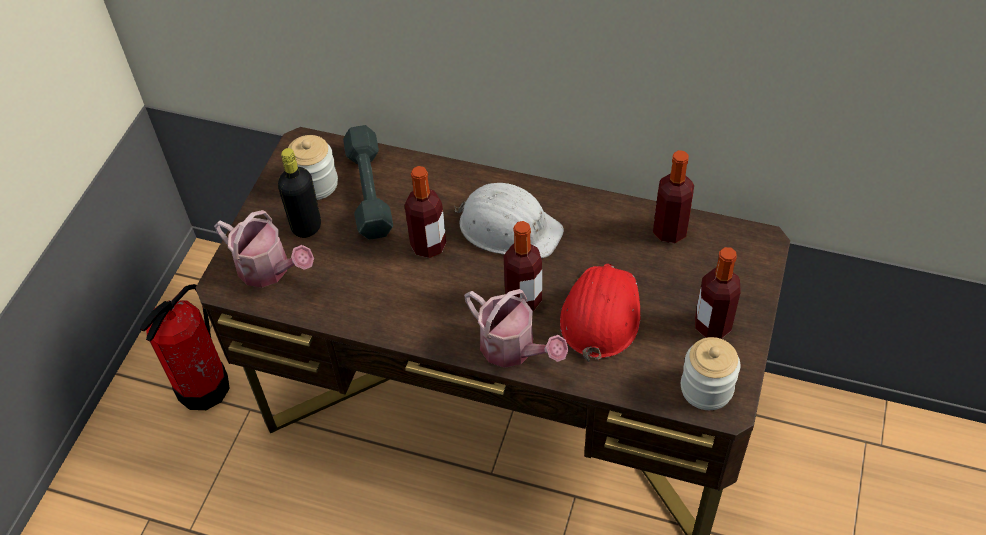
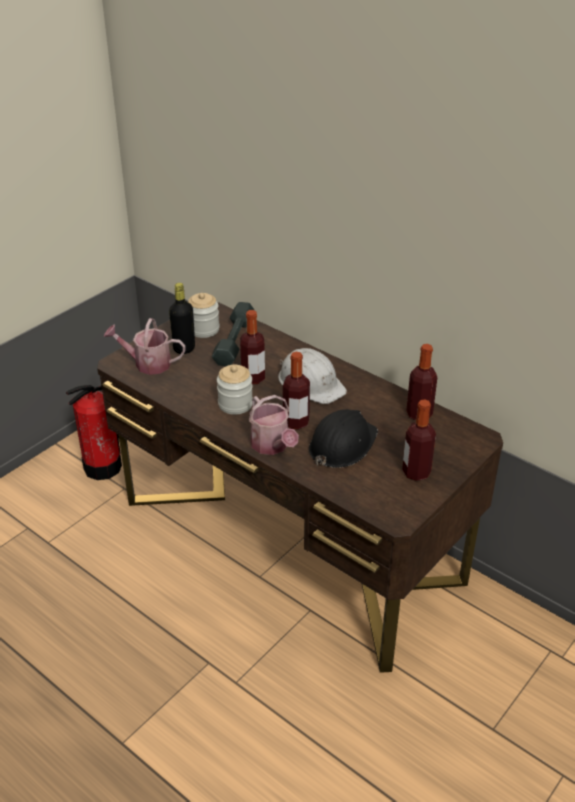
camera: 20 degrees right, 15 degrees down
watering can [214,210,314,288] -> watering can turned 135 degrees clockwise [104,318,185,375]
red hard hat [560,264,640,362] -> black hard hat [309,409,378,468]
jar [681,337,740,410] -> jar moved to [217,364,253,415]

